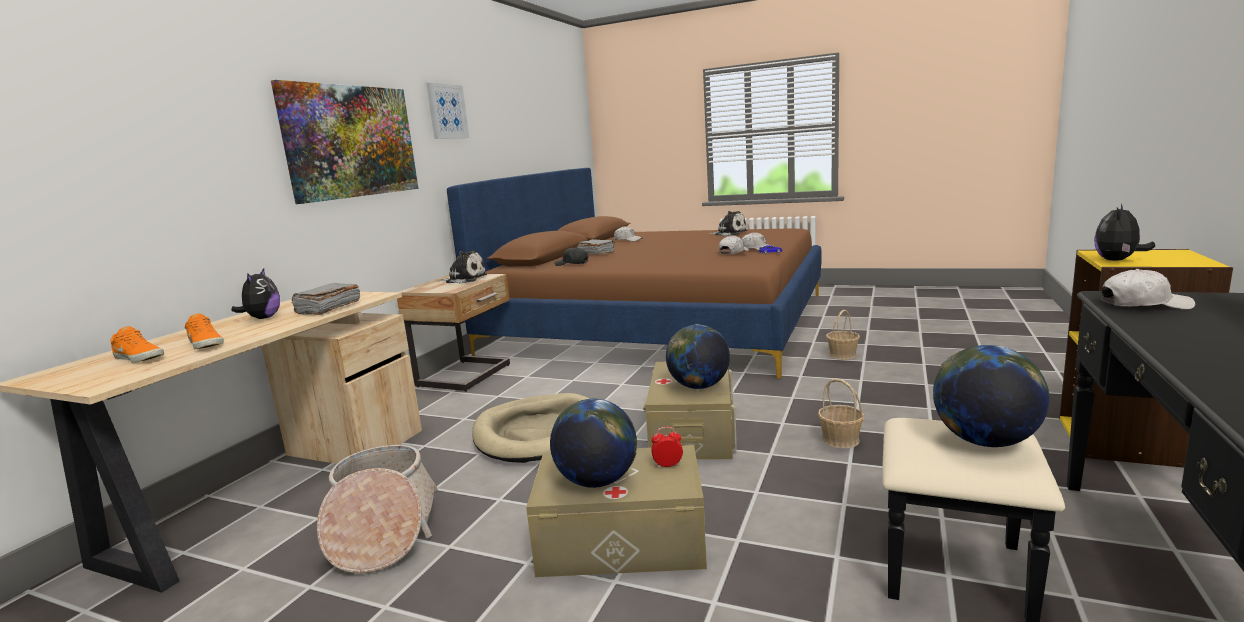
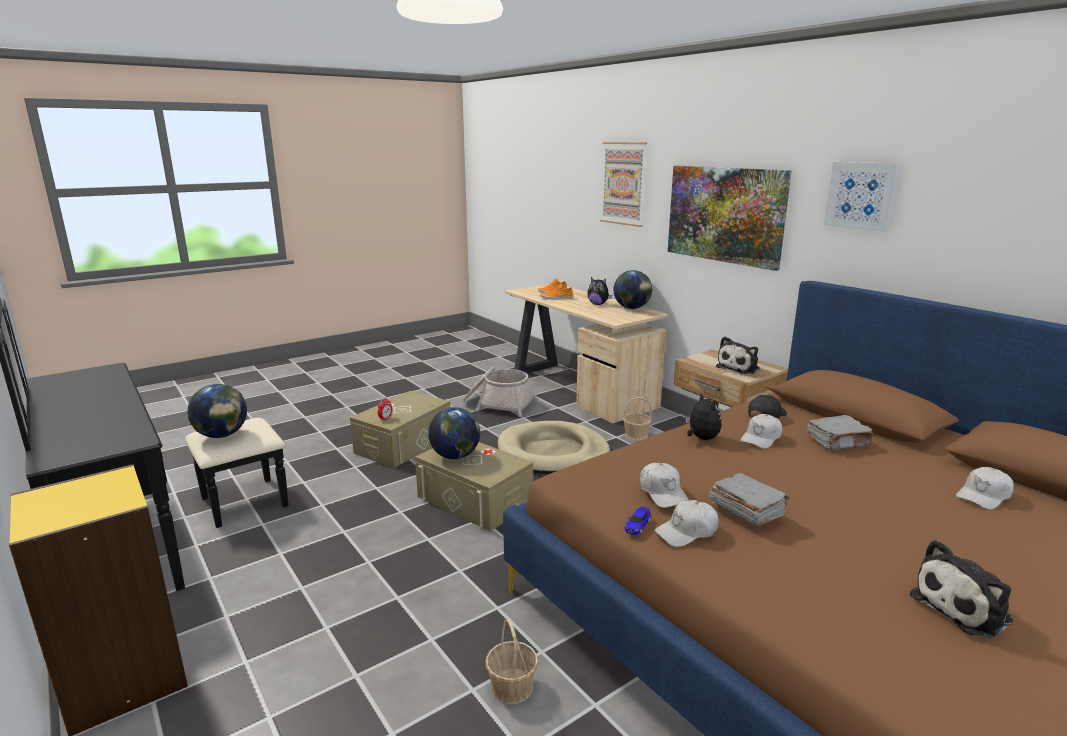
camera: 120 degrees right, 5 degrees up
grey book [292,283,360,315] -> grey book moved to [709,473,790,526]
globe [550,398,637,488] -> globe moved to [613,270,652,309]
basket [818,378,865,448] -> basket moved to [623,397,652,441]
plush toy [1094,204,1155,261] -> plush toy moved to [685,393,721,440]
white cap [1101,269,1195,310] -> white cap moved to [740,414,782,449]
none -> picture [600,142,647,227]

